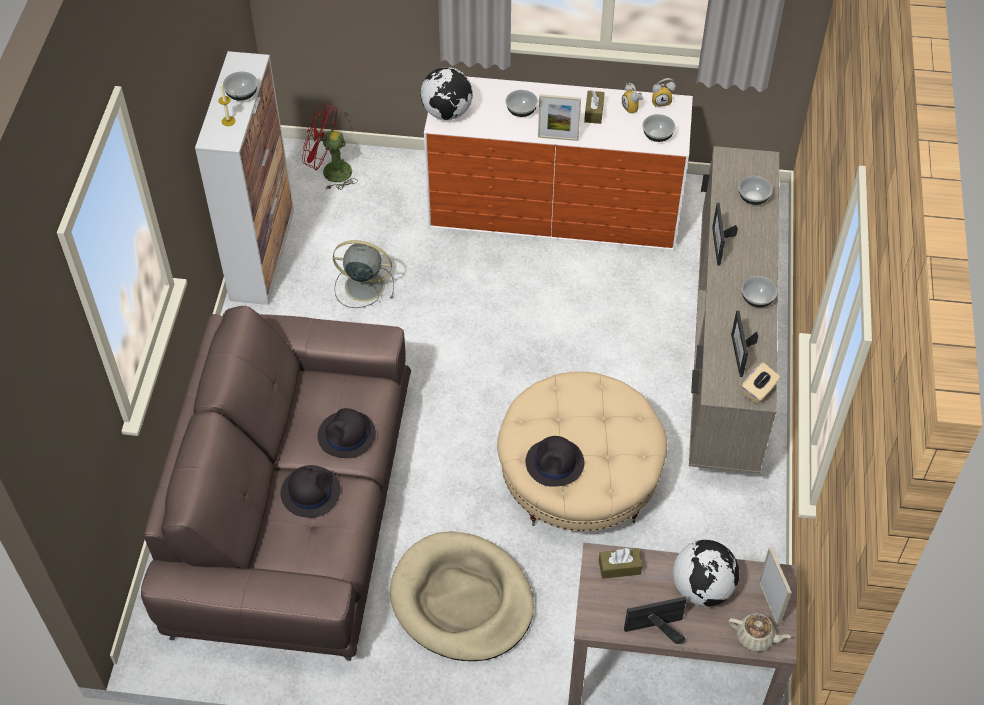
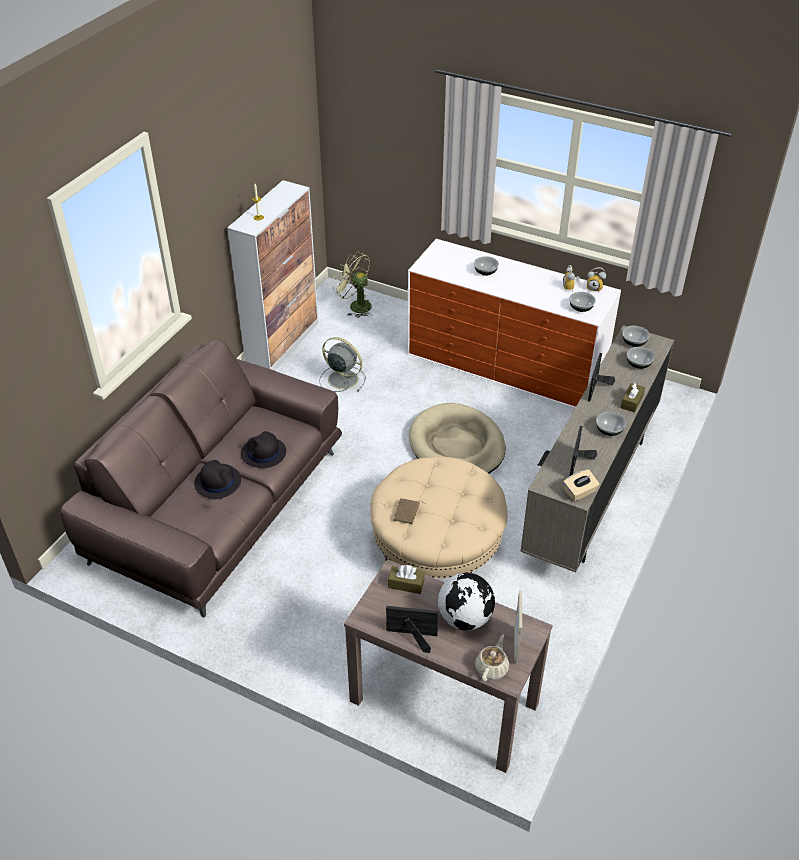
camera: 20 degrees right, 10 degrees down
bowl [223,71,258,101] -> bowl moved to [622,326,650,347]
red fan [302,104,358,190] -> green fan [333,251,372,318]
beige dog bed [390,531,534,661] -> beige dog bed moved to [409,403,505,474]
globe [421,67,473,120] -> none
black hat [526,436,584,487] -> brown book [393,498,426,524]
picture frame [538,94,581,141] -> none
brown tissue box [584,90,605,124] -> brown tissue box moved to [621,382,645,413]
beige teapot [729,613,791,652] -> beige teapot turned 105 degrees counterclockwise [475,634,509,682]

